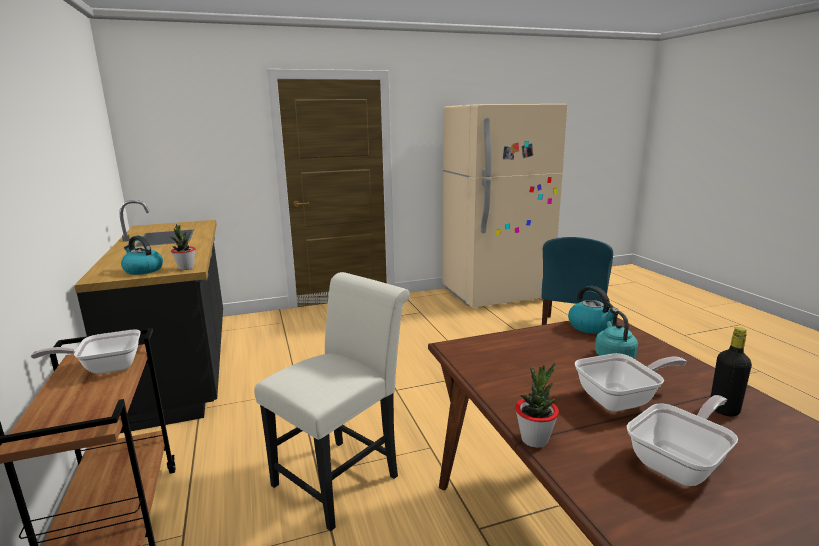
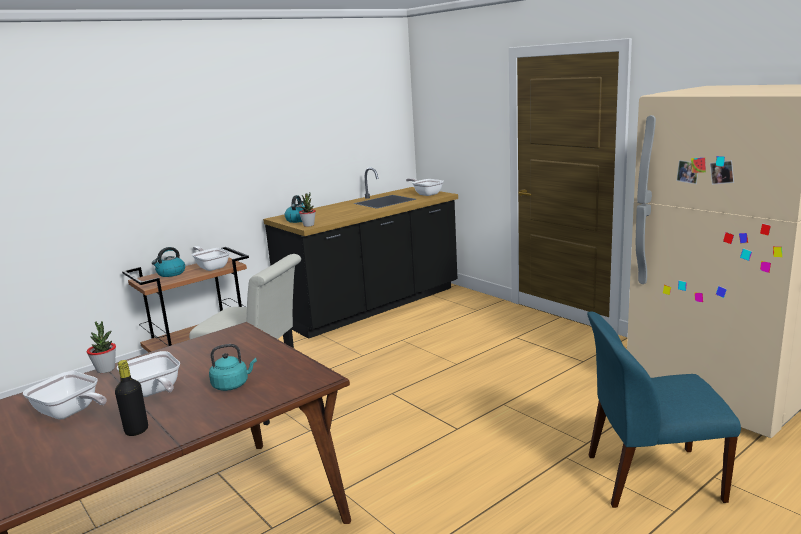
camera: 70 degrees right, 0 degrees up
kettle [568,286,619,334] -> kettle moved to [152,247,185,277]
none -> frying pan [406,178,444,196]

